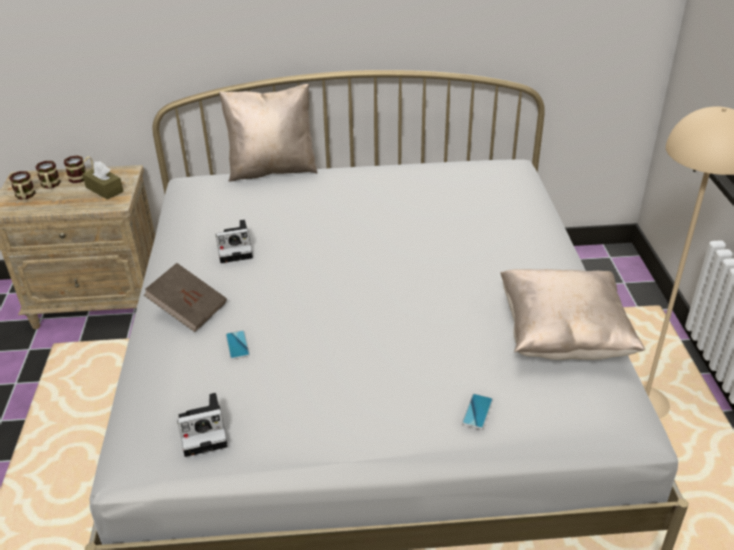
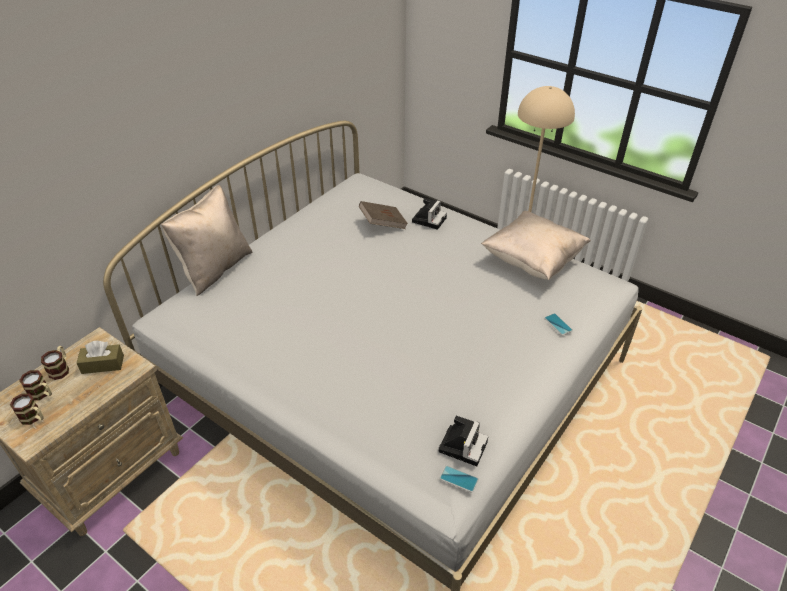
camera: 50 degrees left, 5 degrees up
brown book [144,263,227,332] -> brown book moved to [359,201,408,229]
camera [216,220,253,263] -> camera moved to [412,198,447,230]
phone [225,330,250,360] -> phone moved to [440,466,479,493]

